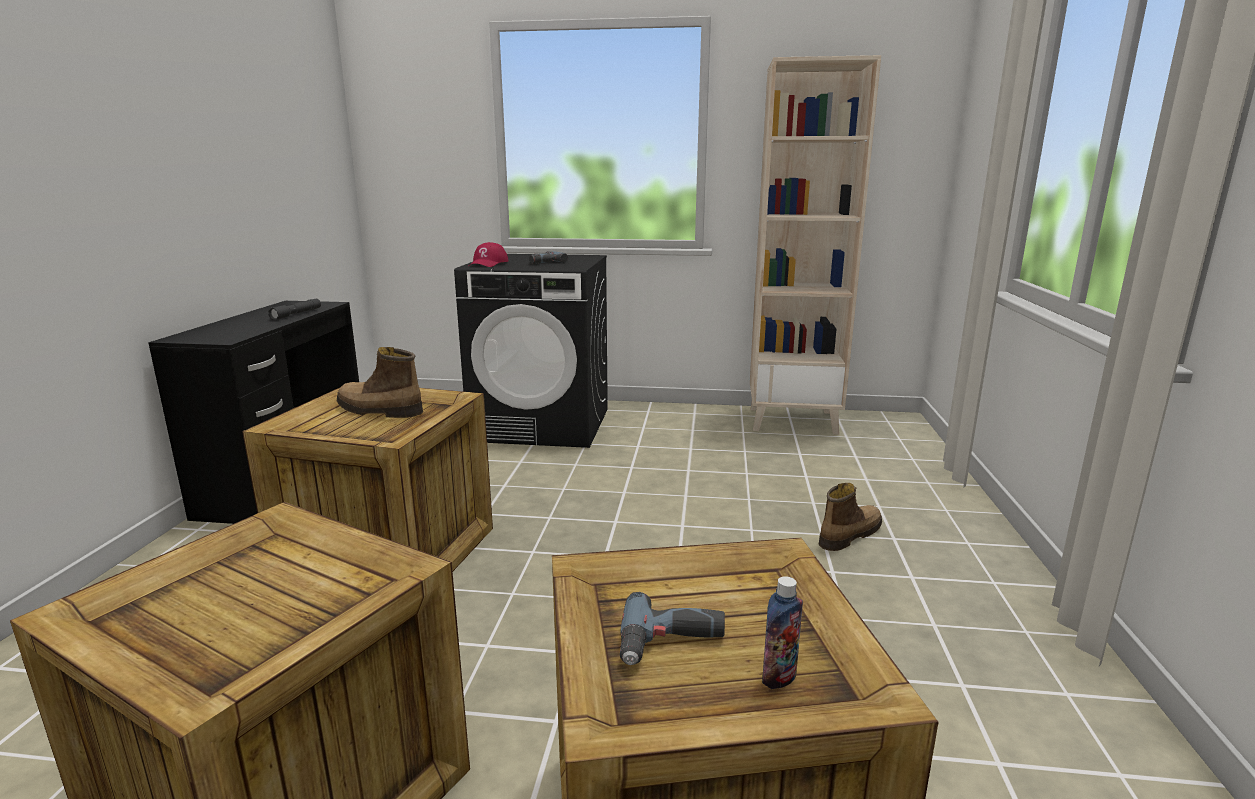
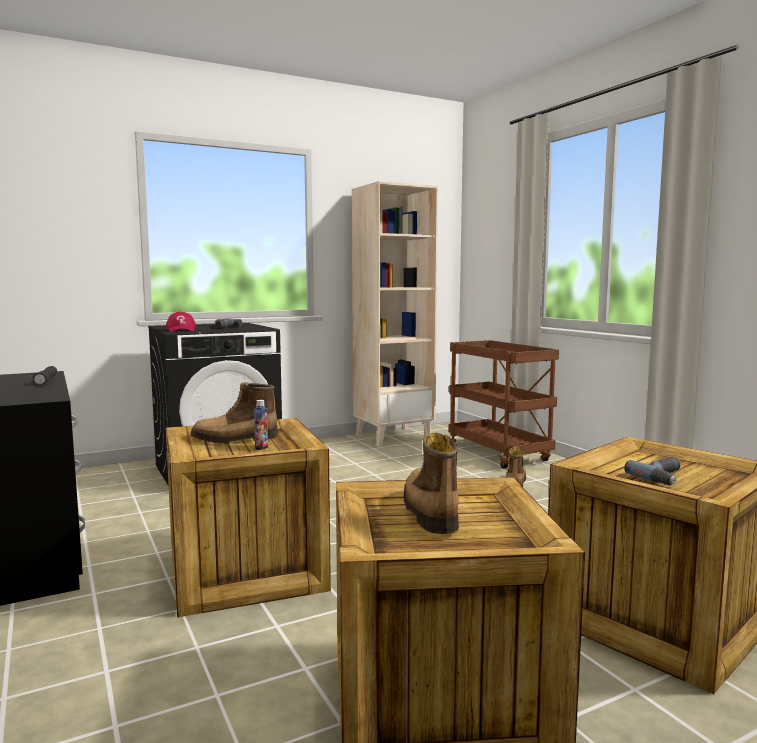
camera: 35 degrees left, 10 degrees down
bottle [762,576,803,689] -> bottle moved to [254,400,268,450]
none -> boot [403,433,459,534]
none -> brown cart [449,340,559,469]

